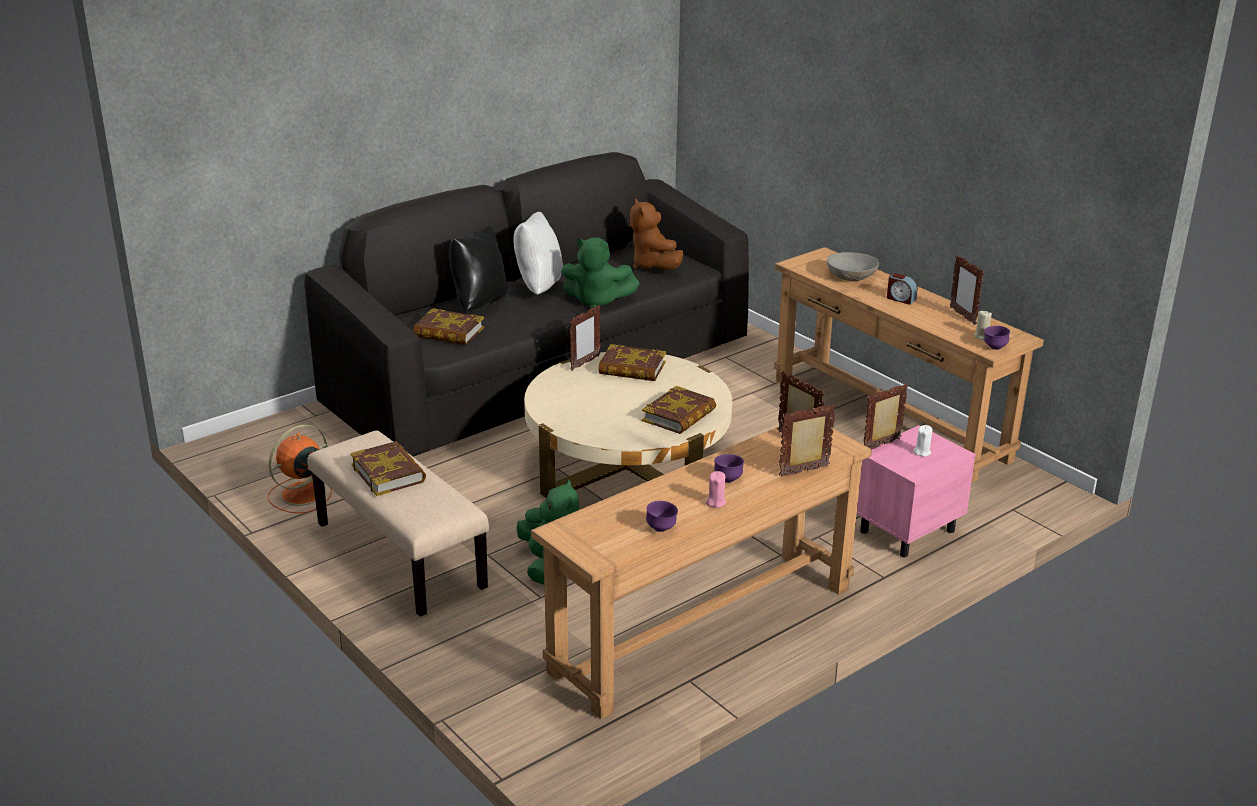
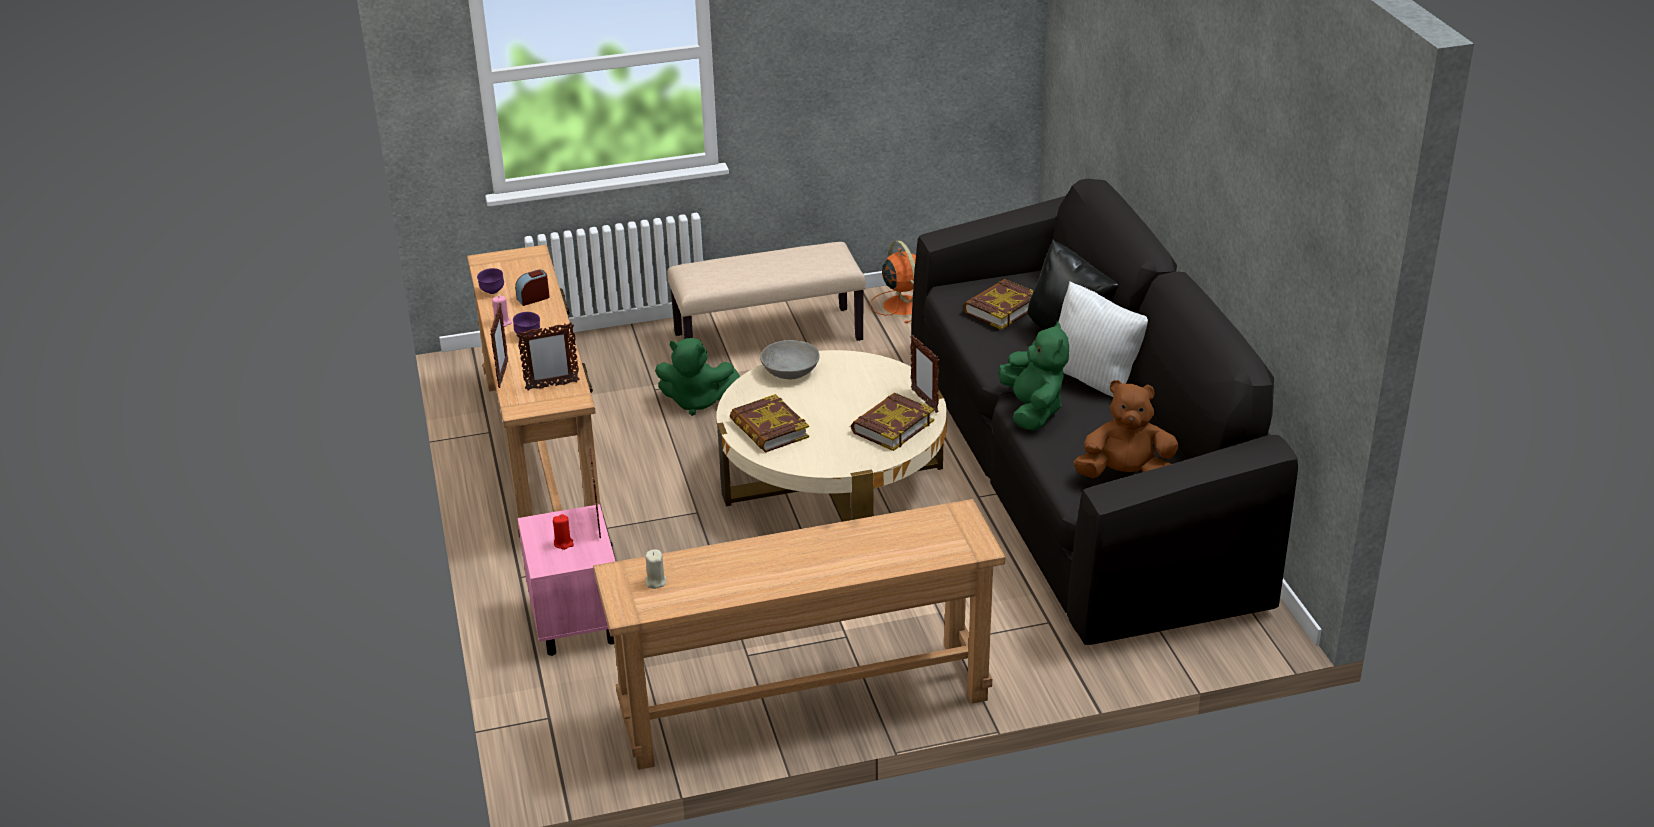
camera: 115 degrees right, 5 degrees up
book [350,441,426,496] -> none
green plush toy [561,237,640,309] -> green plush toy turned 135 degrees clockwise [998,321,1069,431]
grey bowl [827,252,879,281] -> grey bowl moved to [760,340,820,379]
alarm clock [887,273,917,305] -> alarm clock moved to [515,269,550,306]
white candle [913,425,932,457] -> red candle [553,514,574,550]
picture frame [950,255,984,325] -> none
purple bowl [984,326,1010,350] -> none

